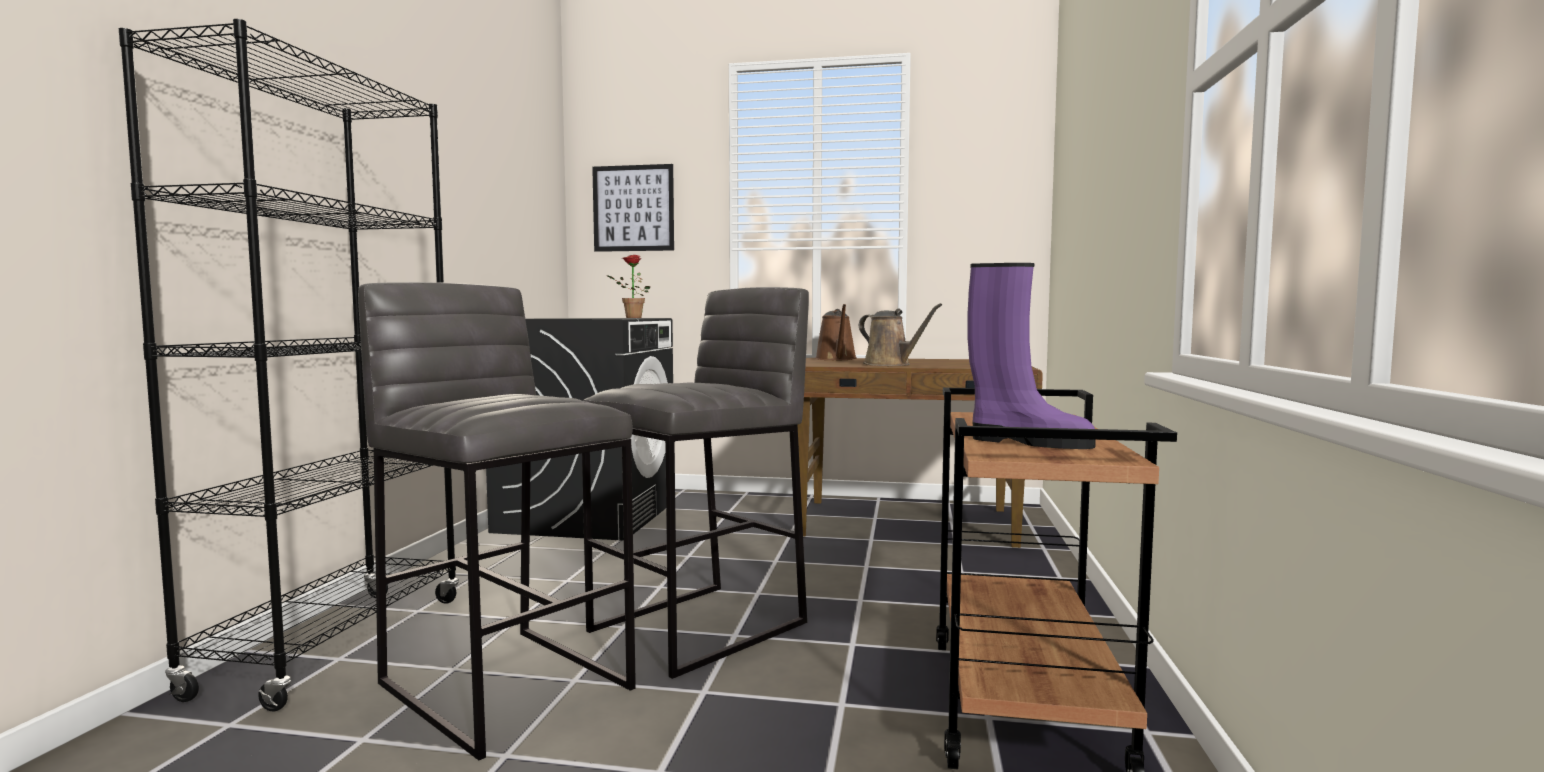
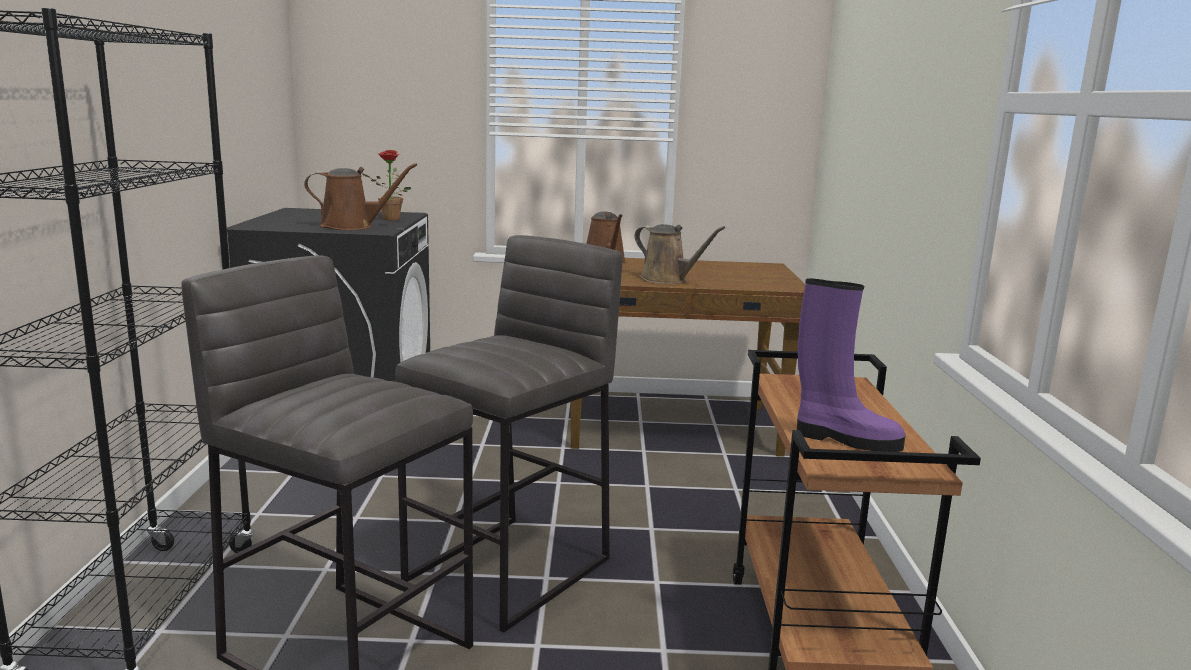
camera: 10 degrees left, 10 degrees up
picture [592,164,674,252] -> none
none -> brown watering can [304,163,417,230]

